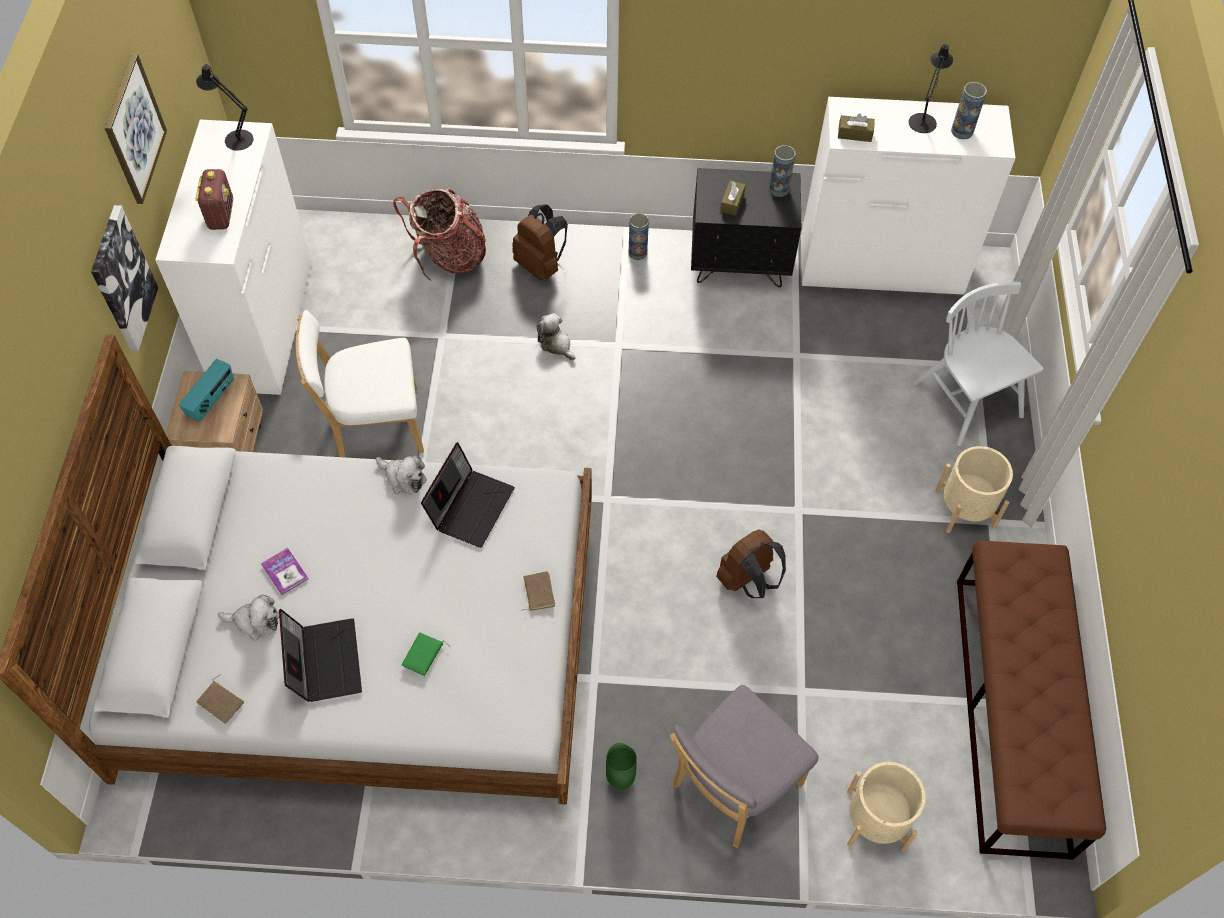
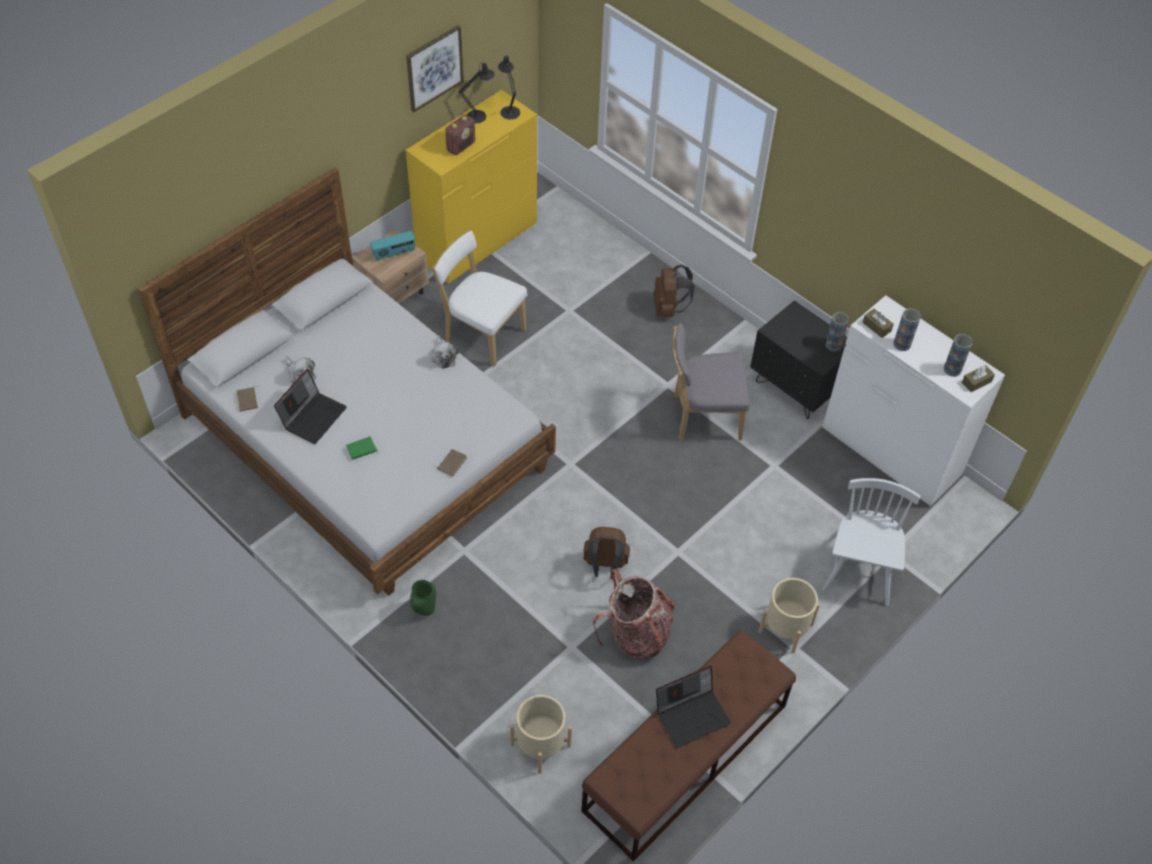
camera: 40 degrees right, 5 degrees down
picture [91,205,158,351] -> none
white dresser [155,120,312,396] -> yellow dresser [406,90,537,283]
book [261,548,309,595] -> none
backpack [393,188,486,281] -> backpack moved to [593,569,675,659]
laptop [421,442,515,548] -> laptop moved to [656,666,731,748]
plush toy [536,313,575,360] -> none
vase [628,213,649,260] -> vase moved to [893,309,921,351]
grey chair [670,685,819,848] -> grey chair moved to [673,323,750,441]
brown tissue box [720,181,746,216] -> brown tissue box moved to [962,365,995,392]
black table lamp [909,44,953,133] -> black table lamp moved to [459,63,495,123]

